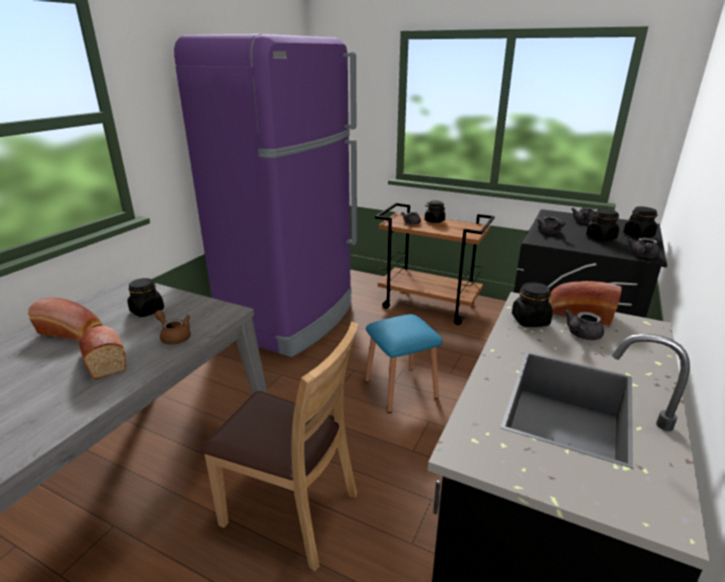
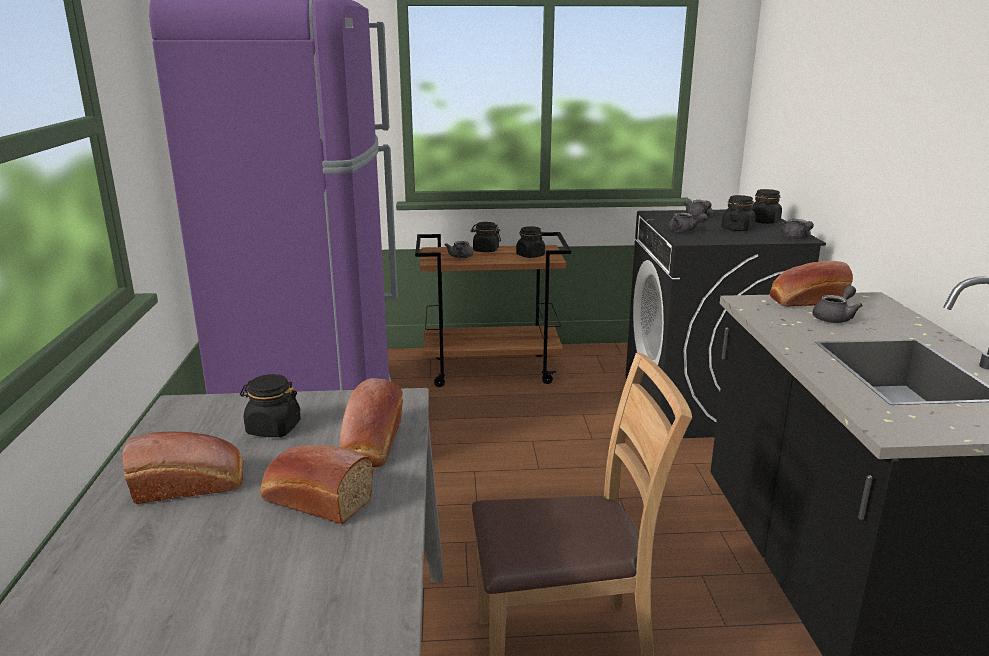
camera: 30 degrees left, 5 degrees down
brown teapot [155,310,191,345] -> bread [339,378,403,467]
blue stool [365,314,443,413] -> none
black jar [512,282,553,327] -> black jar moved to [516,226,545,258]
grey teapot [564,310,604,340] -> grey teapot turned 150 degrees counterclockwise [812,285,863,323]

